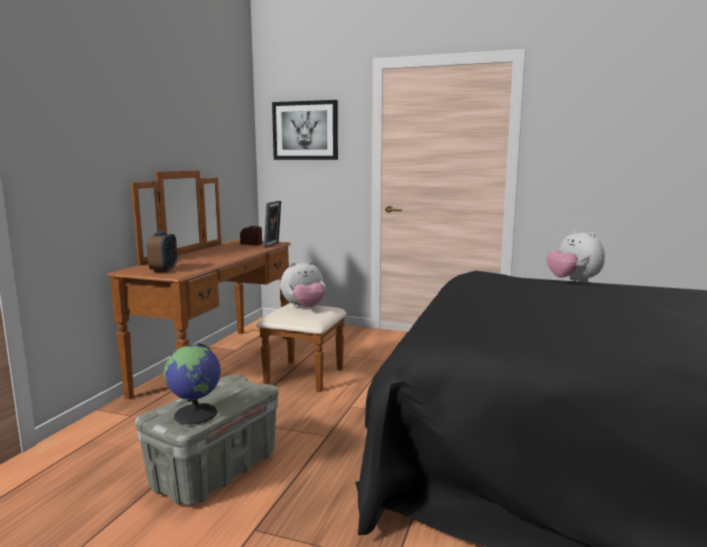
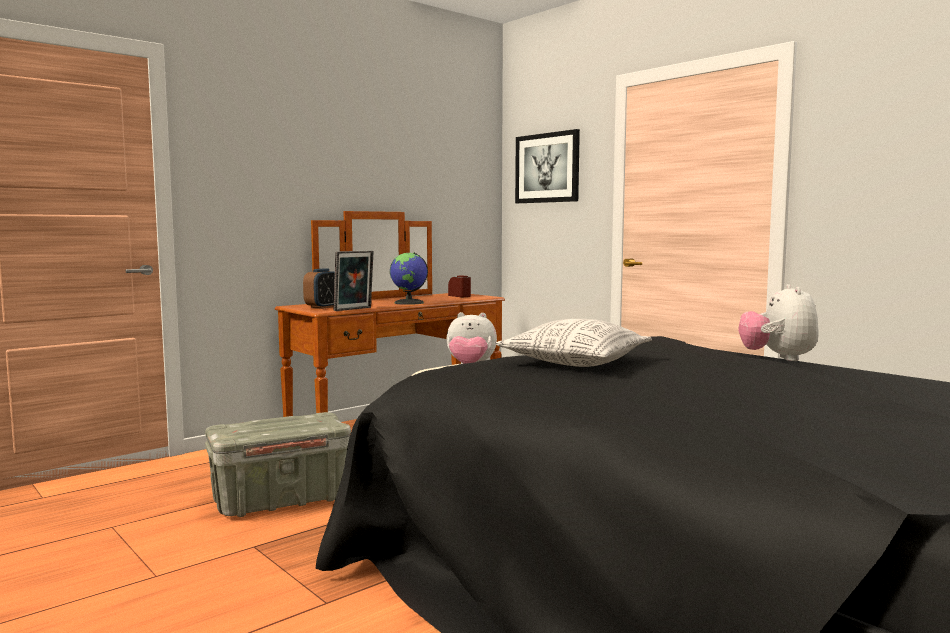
camera: 30 degrees right, 5 degrees down
globe [164,343,220,425] -> globe moved to [390,252,428,305]
picture frame [264,201,281,248] -> picture frame moved to [334,250,374,311]
none -> pillow [496,319,652,367]

